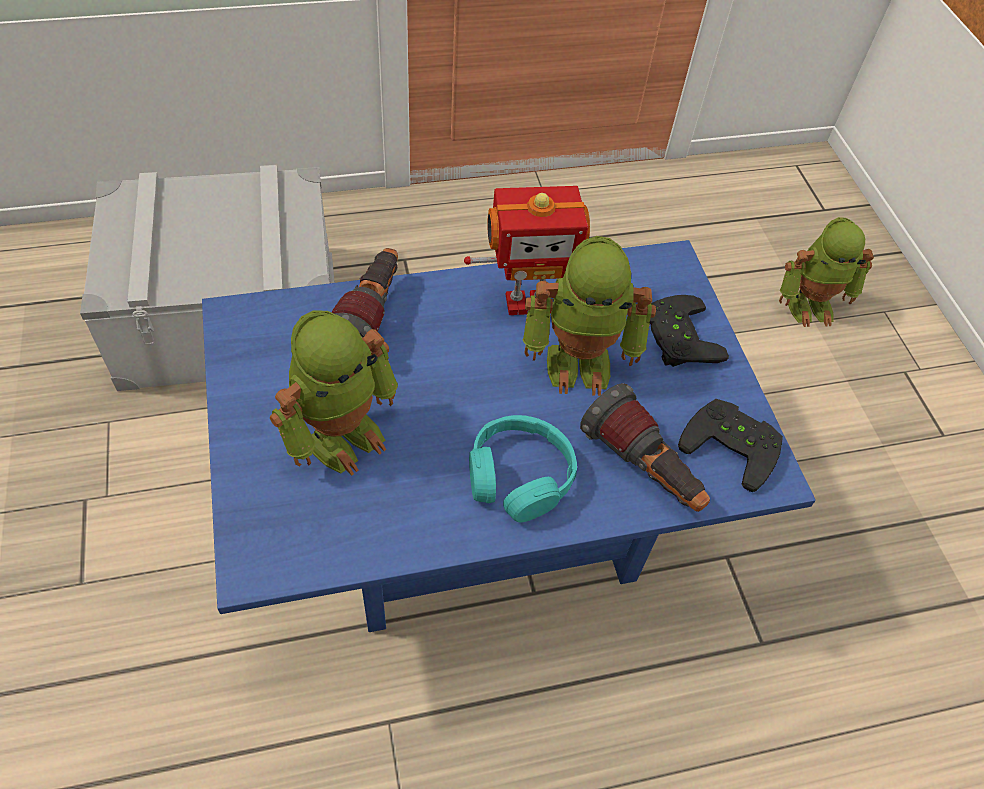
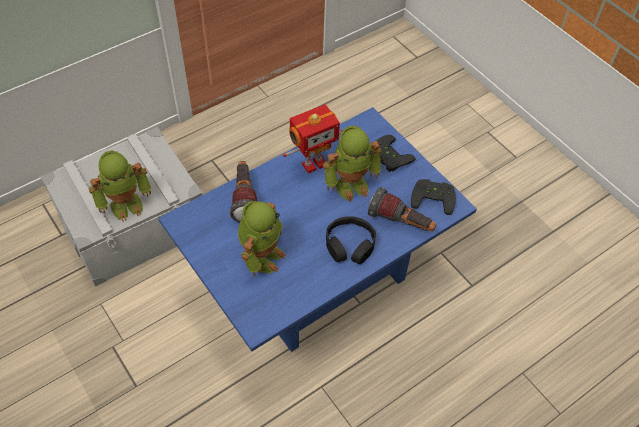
camera: 20 degrees left, 0 degrees up
turquoise headphones [469,415,577,523] -> black headphones [326,216,376,264]
toy robot [779,217,874,327] -> toy robot moved to [89,150,151,222]

